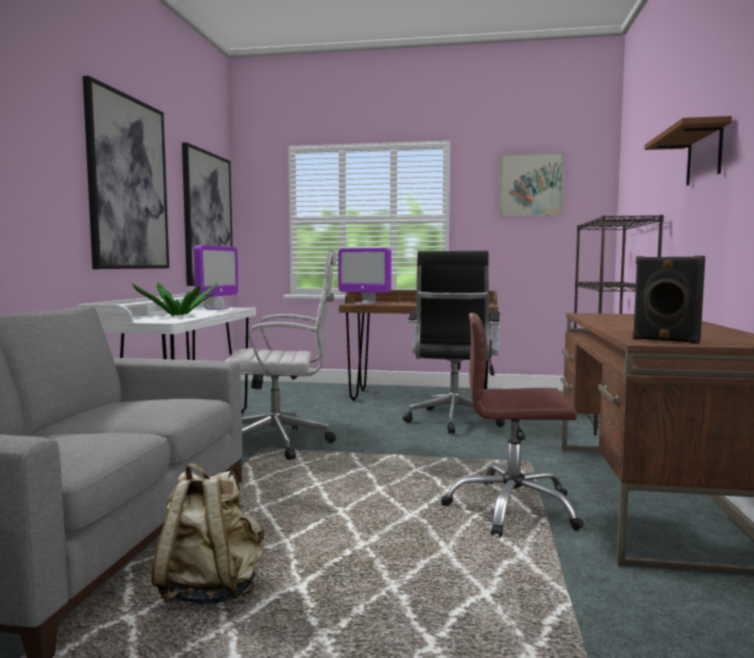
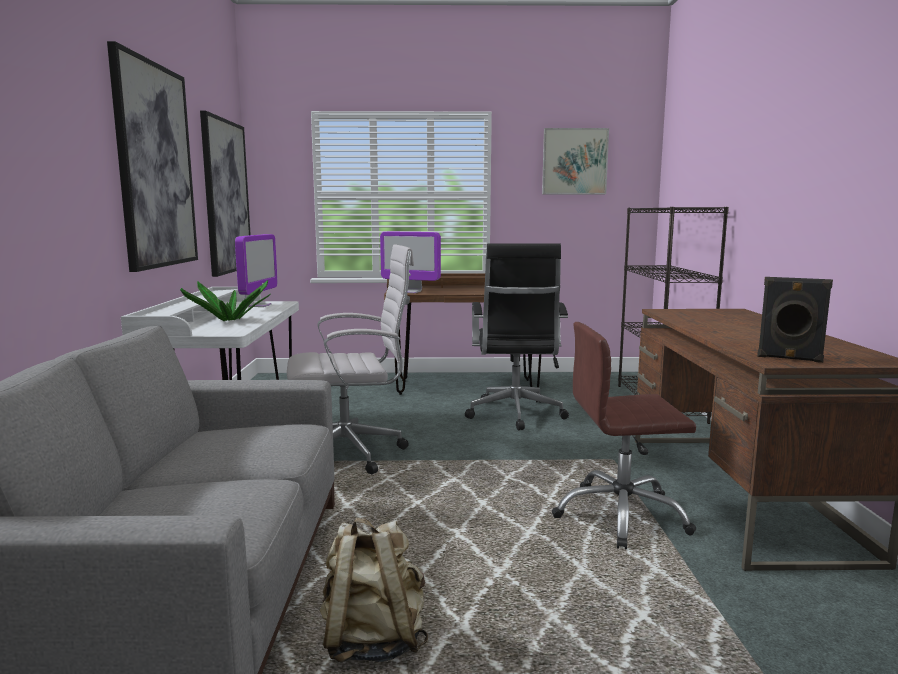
camera: 10 degrees left, 5 degrees up
brown shelf [644,116,732,186] -> none

